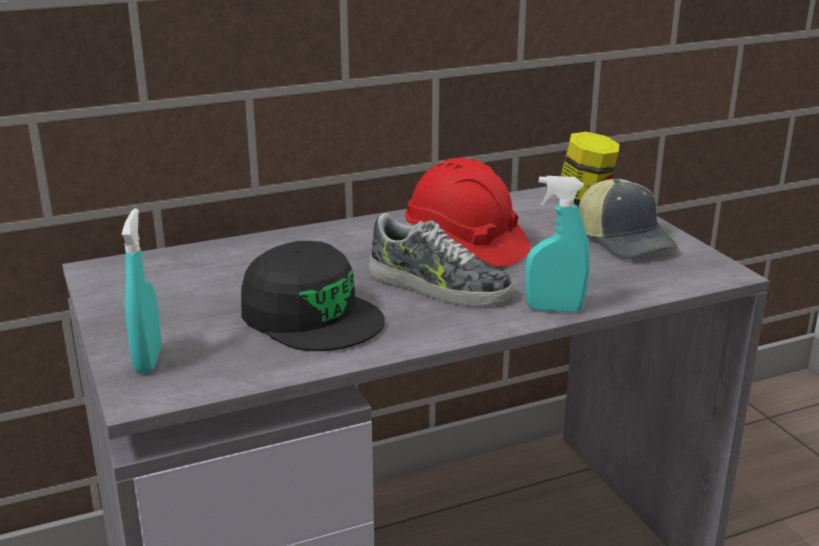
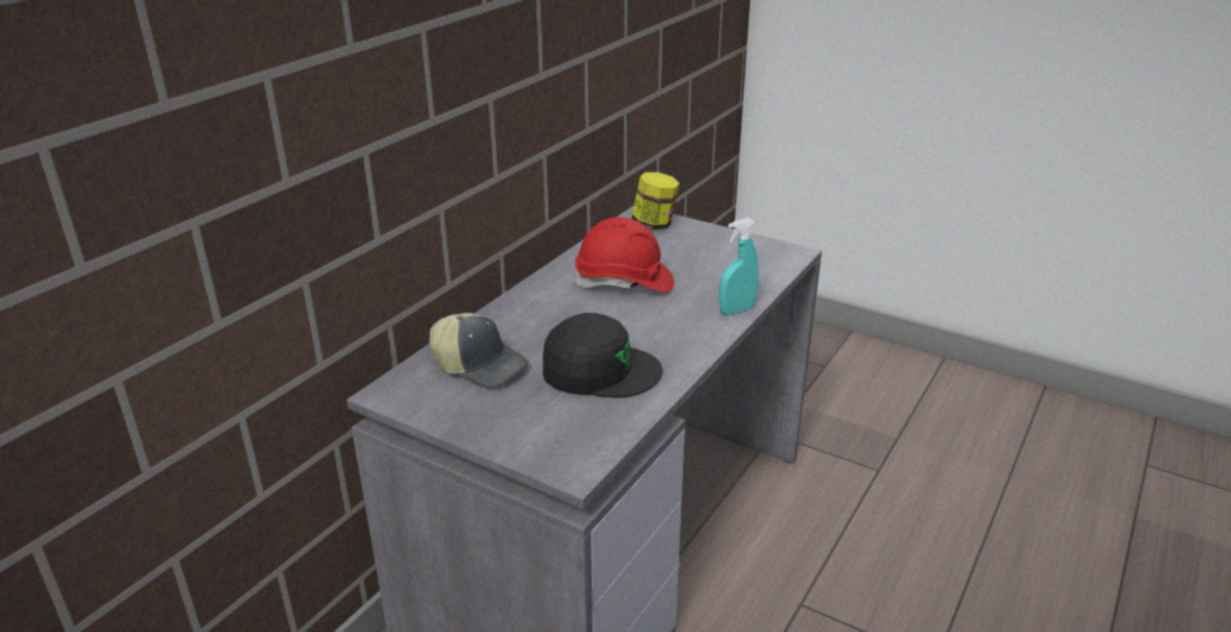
camera: 35 degrees left, 5 degrees up
turquoise spray bottle [122,209,162,373] -> none
shoe [369,213,514,307] -> none
cap [579,179,677,259] -> cap moved to [429,313,528,389]

